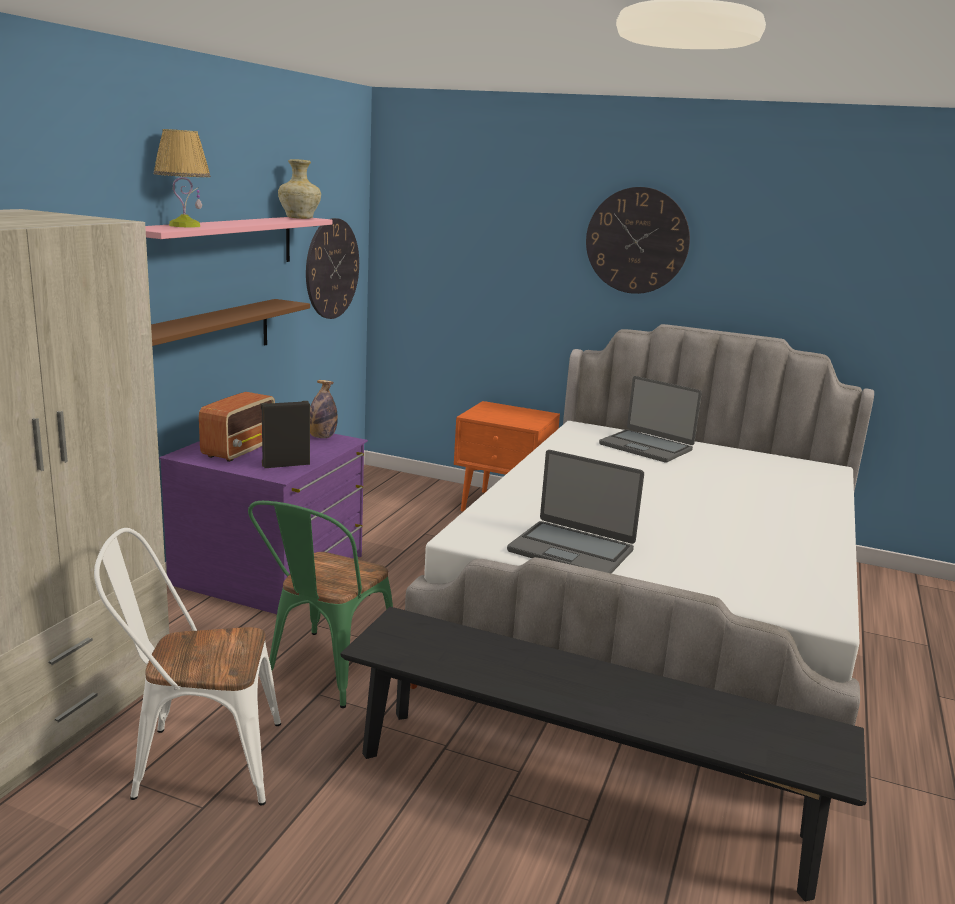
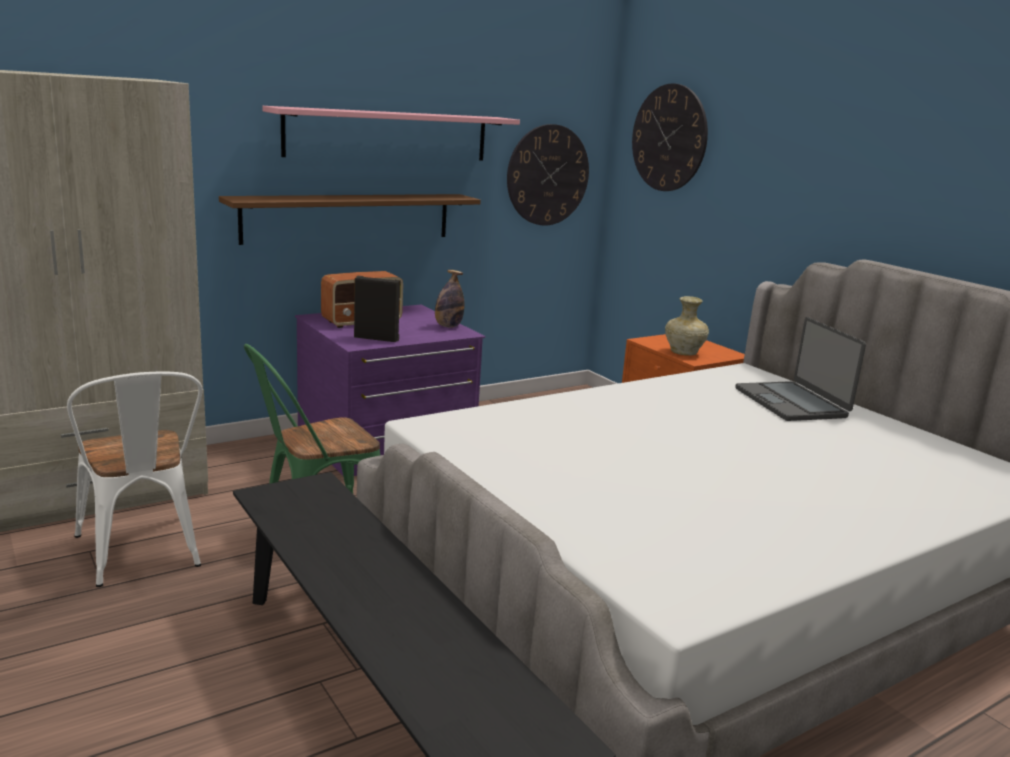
camera: 35 degrees right, 0 degrees up
white chair [94,528,281,805] -> white chair turned 150 degrees counterclockwise [67,372,203,587]
table lamp [154,129,210,228] -> none
beige vase [278,159,321,219] -> beige vase moved to [665,296,709,356]
laptop [507,450,644,573] -> none
wall clock [586,187,690,294] -> wall clock moved to [632,83,708,191]

